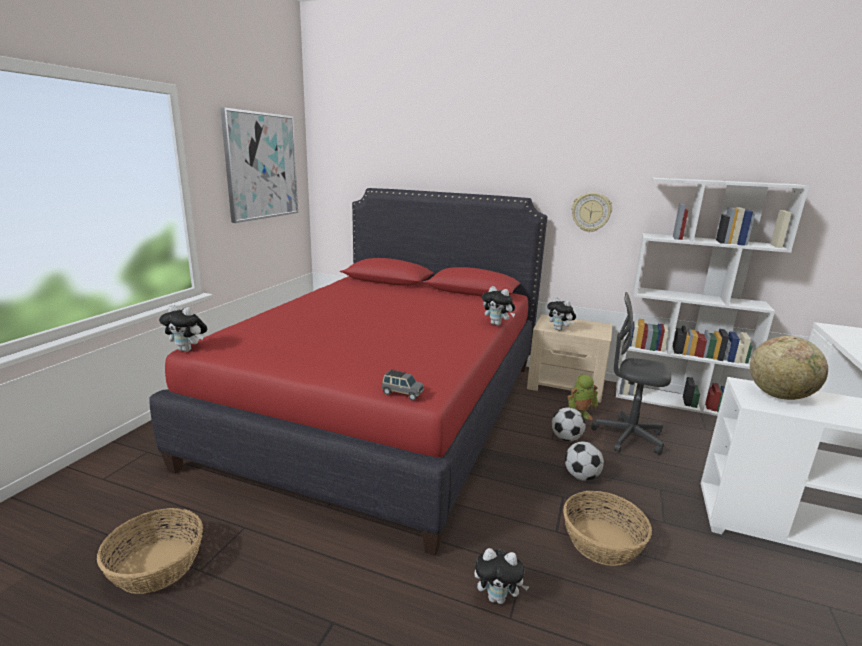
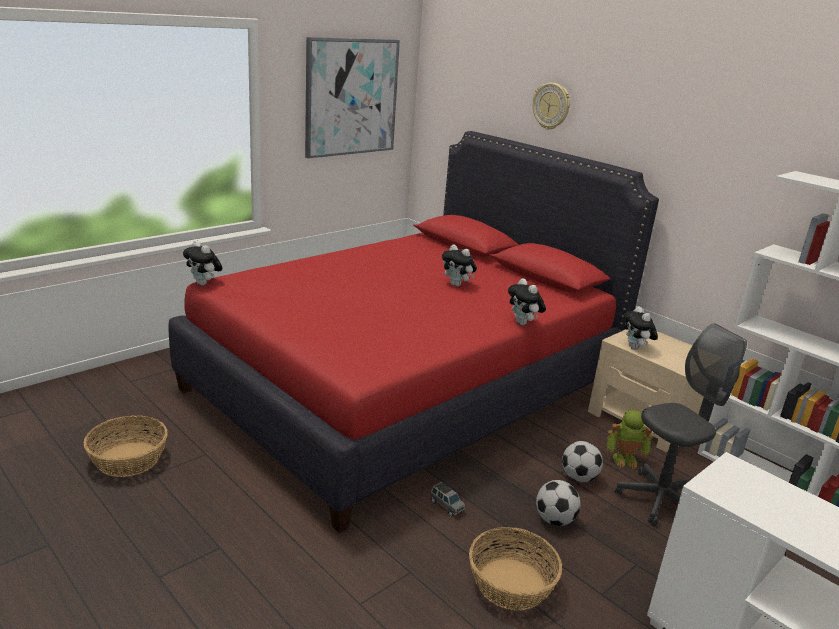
camera: 25 degrees right, 5 degrees up
grey toy car [382,369,424,401] -> grey toy car moved to [430,481,465,517]
plush toy [474,548,530,604] -> plush toy moved to [442,244,477,287]
wall clock [572,192,612,232] -> wall clock moved to [533,83,570,130]
grey office chair [591,292,671,455] -> grey office chair turned 105 degrees clockwise [615,324,747,527]
globe [750,336,828,400] -> none

